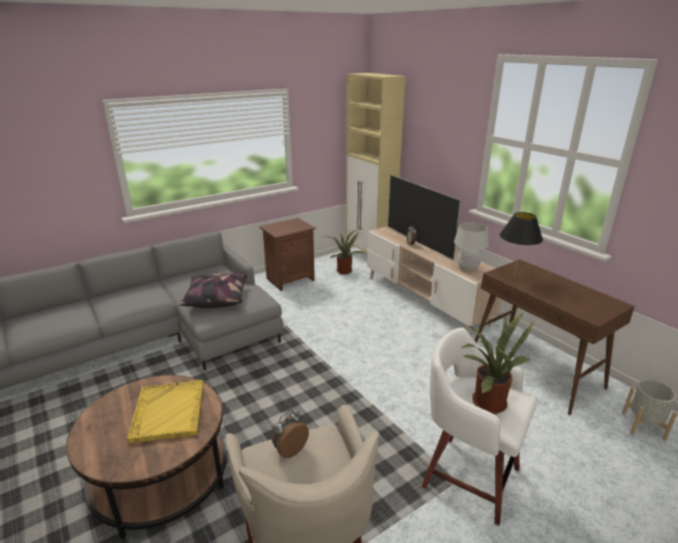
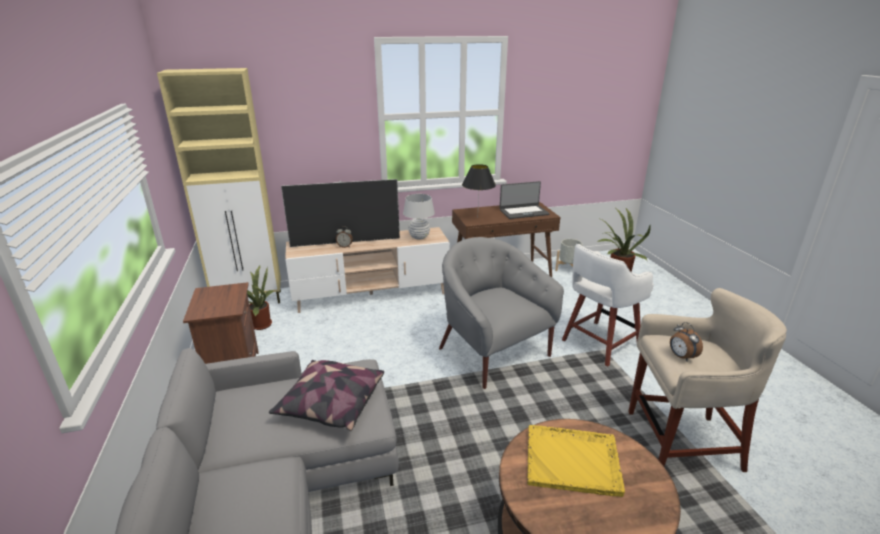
camera: 70 degrees left, 0 degrees up
none -> grey armchair [439,237,564,389]
none -> laptop [500,181,550,219]

